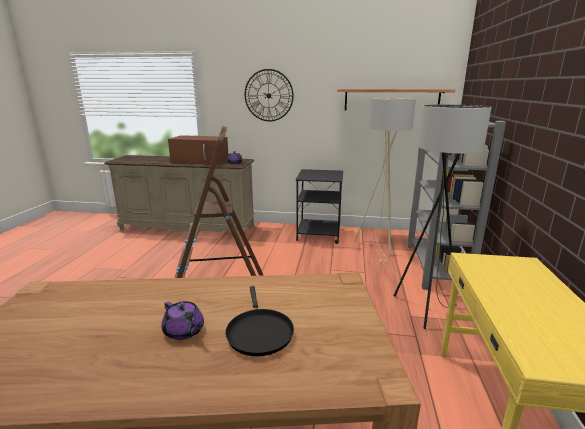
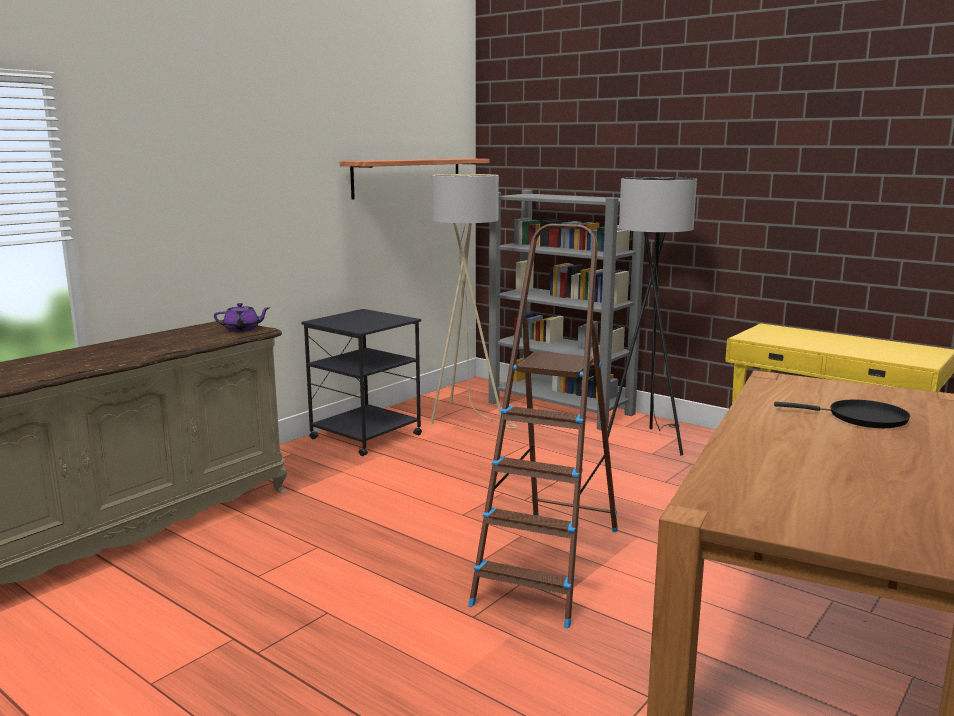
camera: 60 degrees left, 5 degrees down
purple teapot [162,301,204,340] -> none
brown microwave [168,135,228,165] -> none
wall clock [245,69,294,121] -> none

